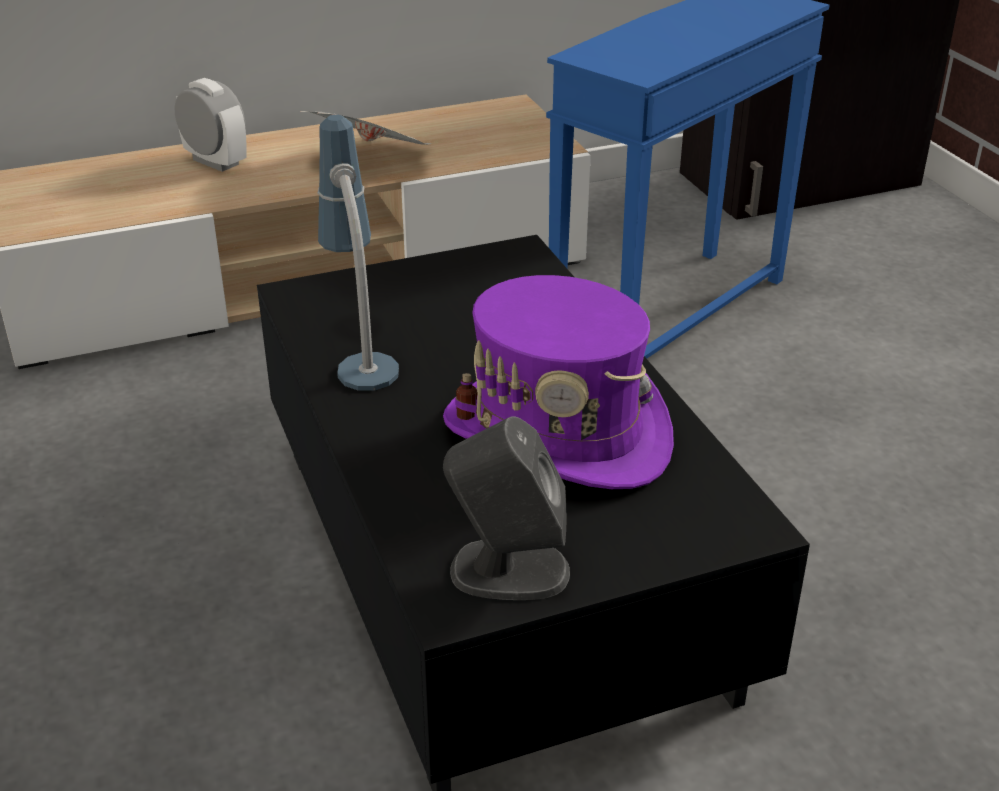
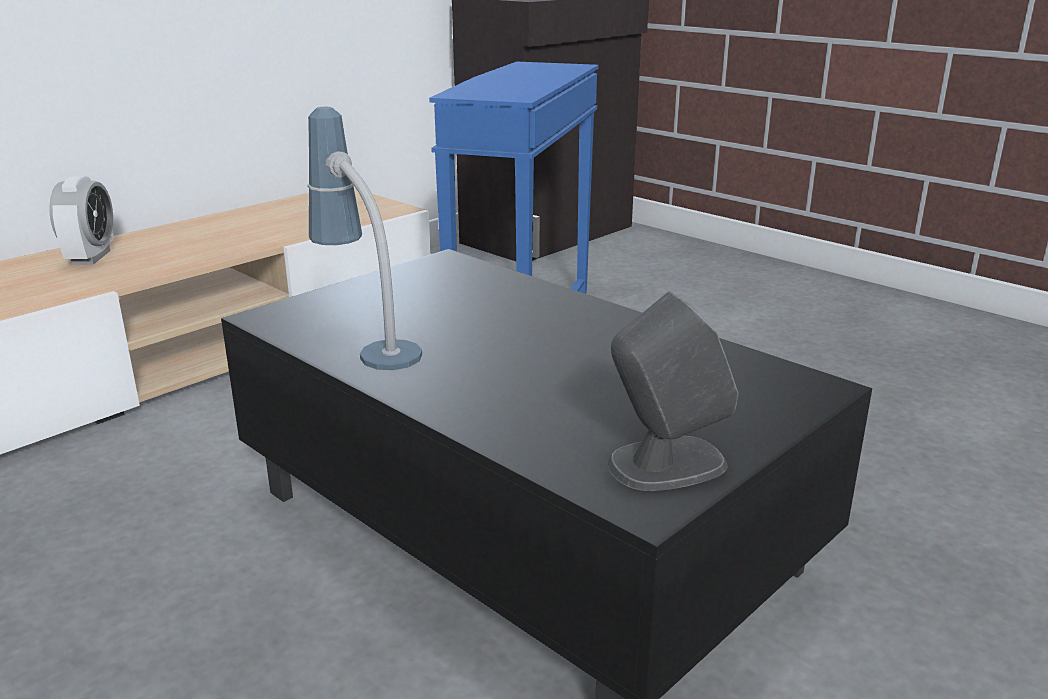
camera: 25 degrees left, 10 degrees down
alarm clock [174,78,247,172] -> alarm clock turned 75 degrees clockwise [49,175,114,265]
newspaper [300,111,432,146] -> none
purple hat [443,275,674,489] -> none

